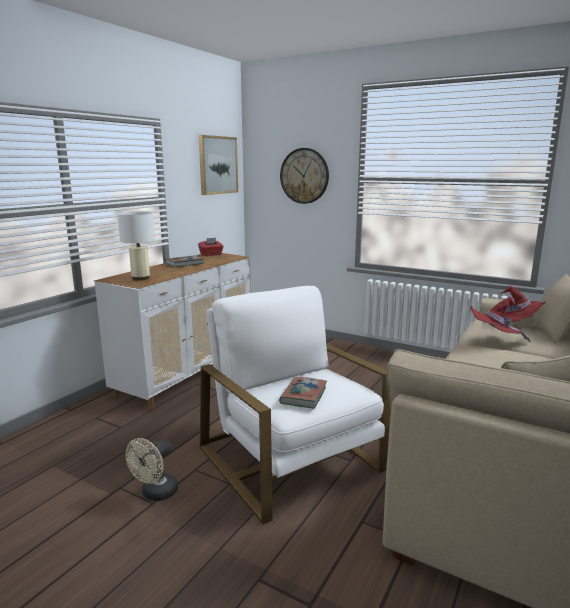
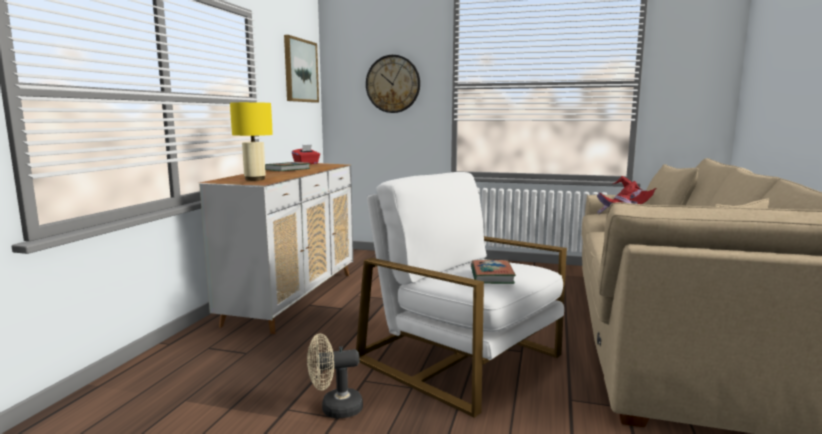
camera: 15 degrees left, 5 degrees down
white table lamp [118,212,155,280] -> yellow table lamp [230,102,273,181]
beige fan [126,438,178,501] -> beige fan turned 60 degrees clockwise [307,334,363,419]

